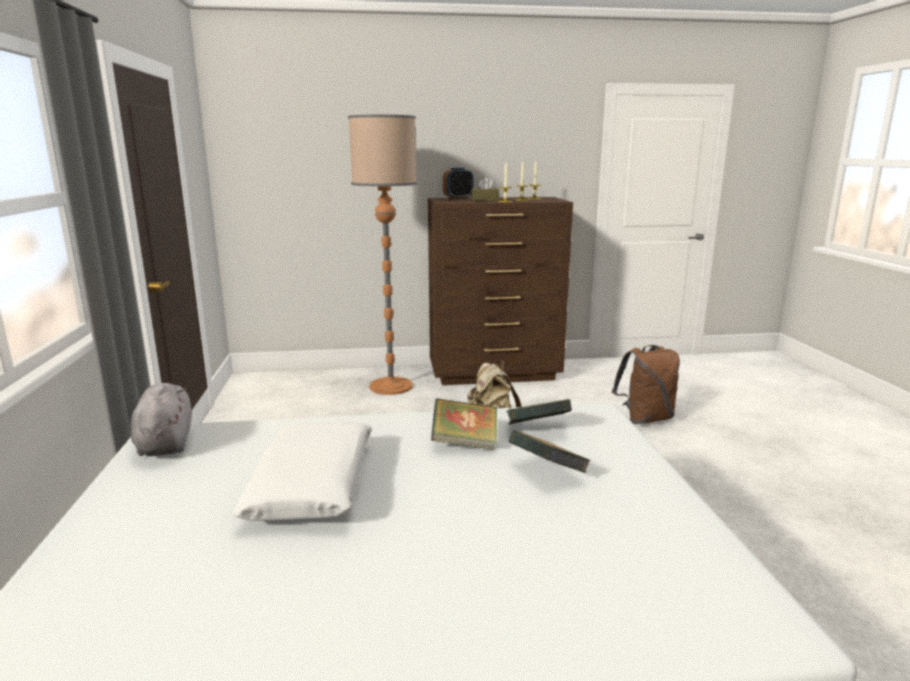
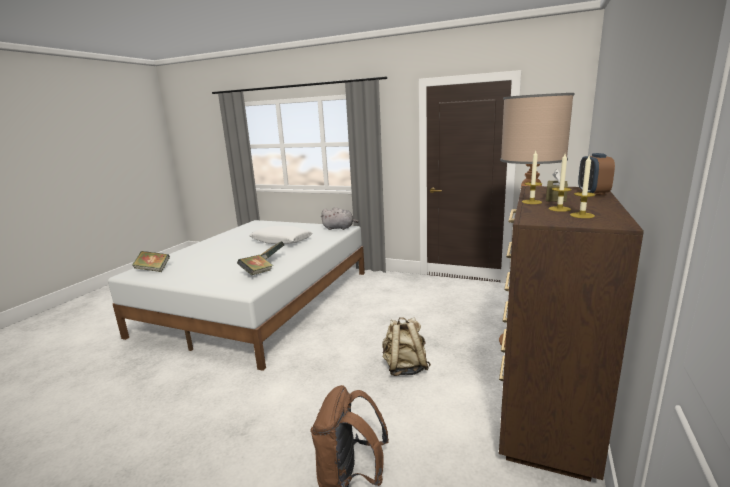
camera: 120 degrees right, 0 degrees up
book [509,430,591,473] -> book moved to [133,251,170,272]

